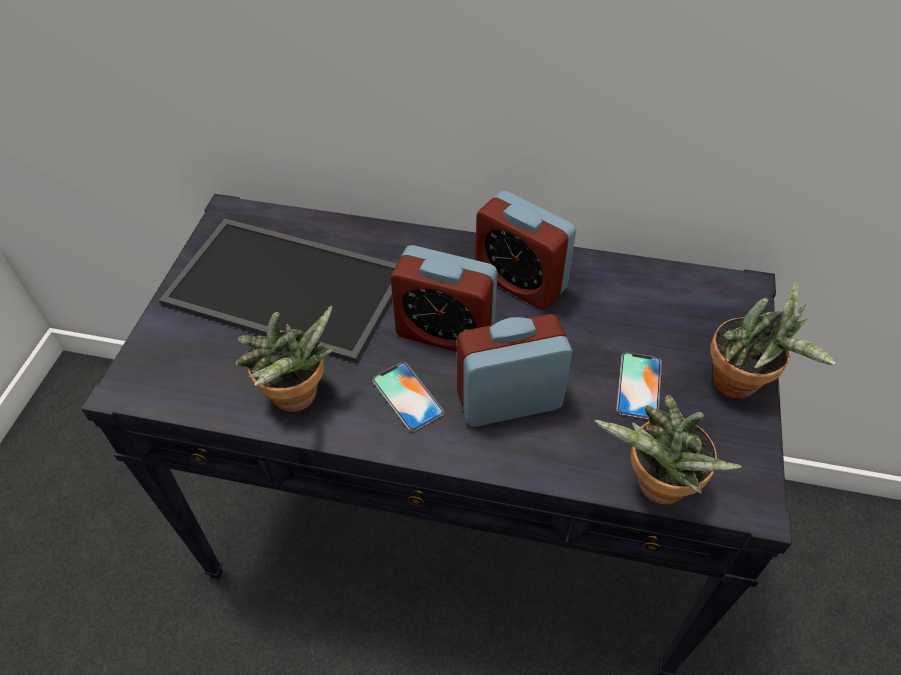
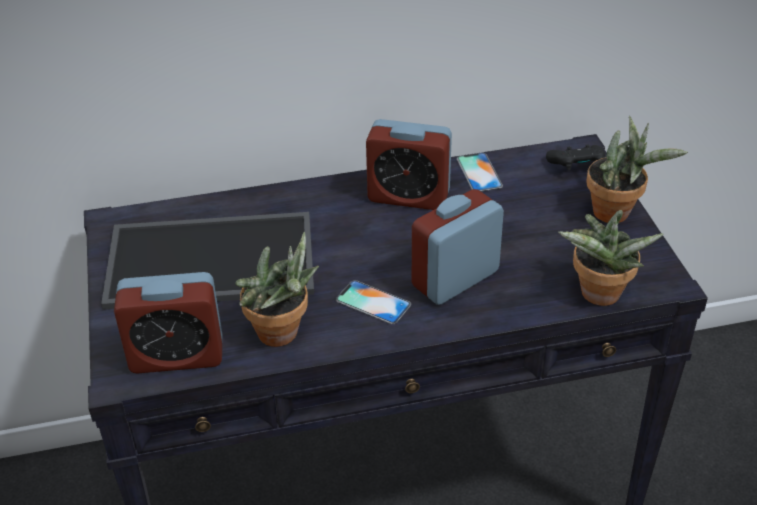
camera: 25 degrees left, 10 degrees down
alarm clock [391,245,498,352] -> alarm clock moved to [114,272,222,374]
phone [616,352,662,420] -> phone moved to [457,153,503,191]
none -> black game controller [546,144,605,170]

